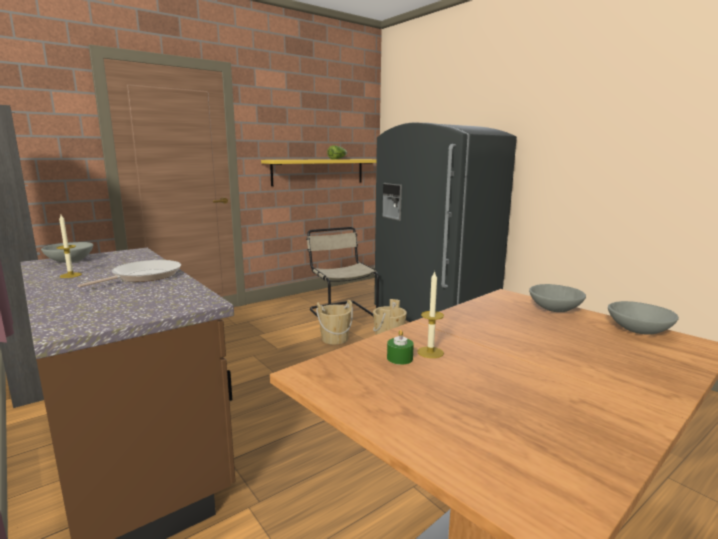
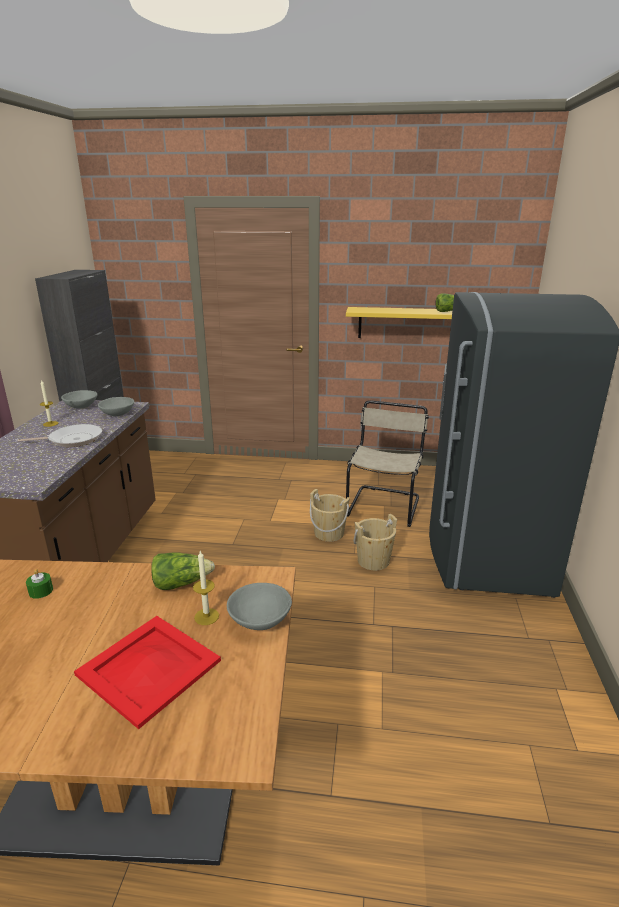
camera: 45 degrees right, 10 degrees up
candle [417,271,444,358] -> candle moved to [193,551,219,625]
grey bowl [608,301,679,335] -> grey bowl moved to [98,397,134,416]
none -> red tray [74,616,221,729]
none -> lettuce [151,552,215,590]

